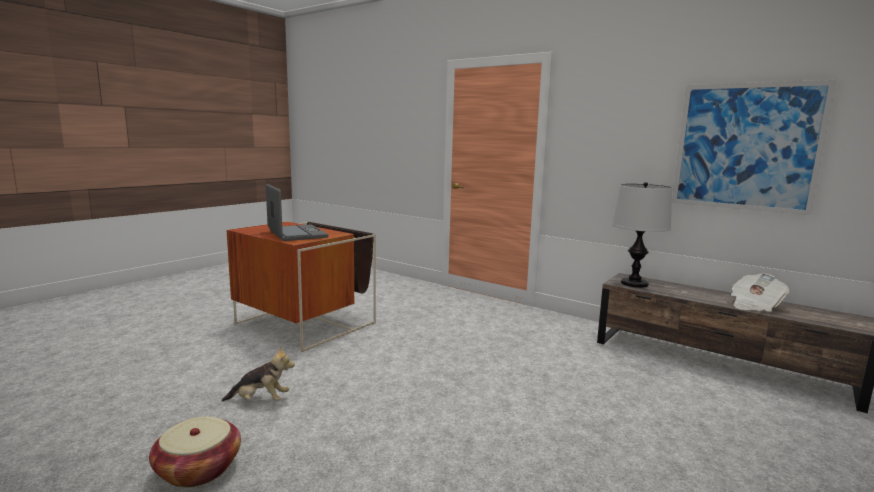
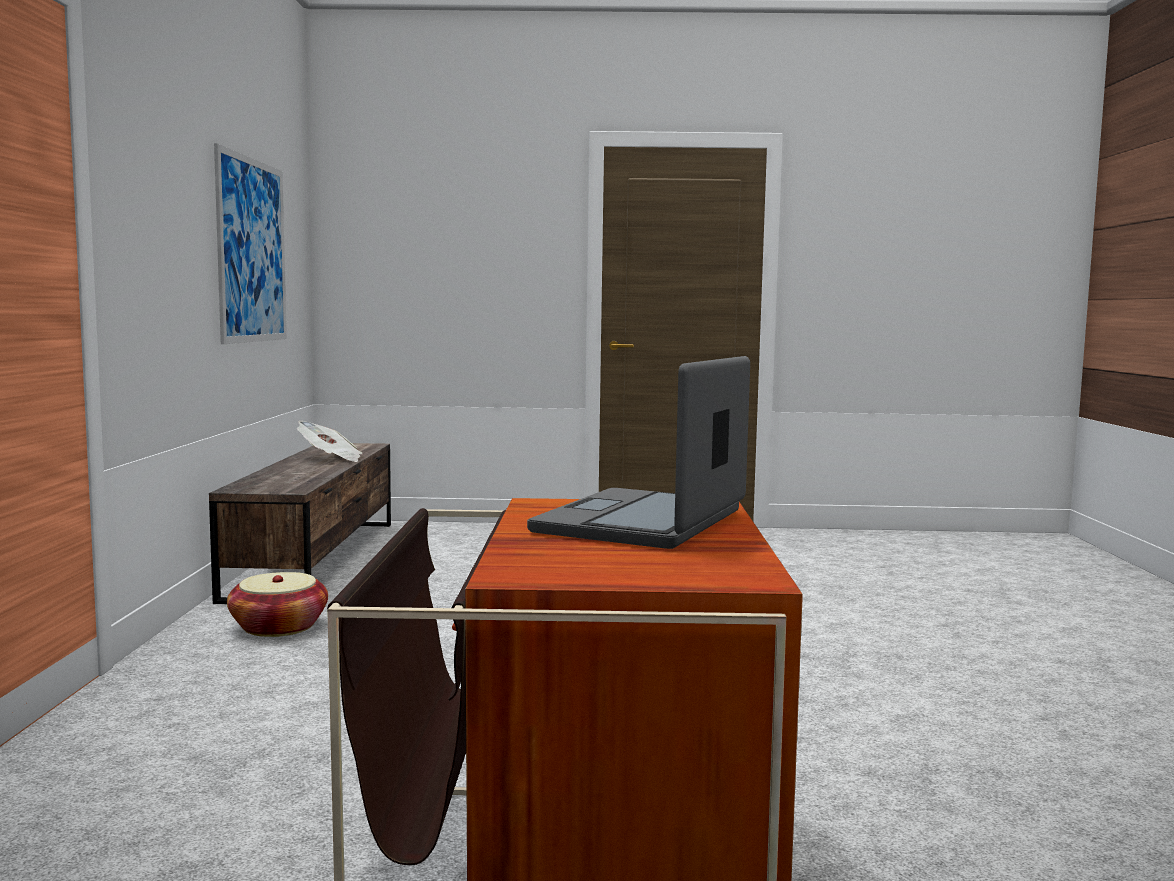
camera: 125 degrees left, 5 degrees down
basket [149,417,241,488] -> basket moved to [227,572,328,637]
plush toy [222,347,295,401] -> none
table lamp [612,182,672,288] -> none

